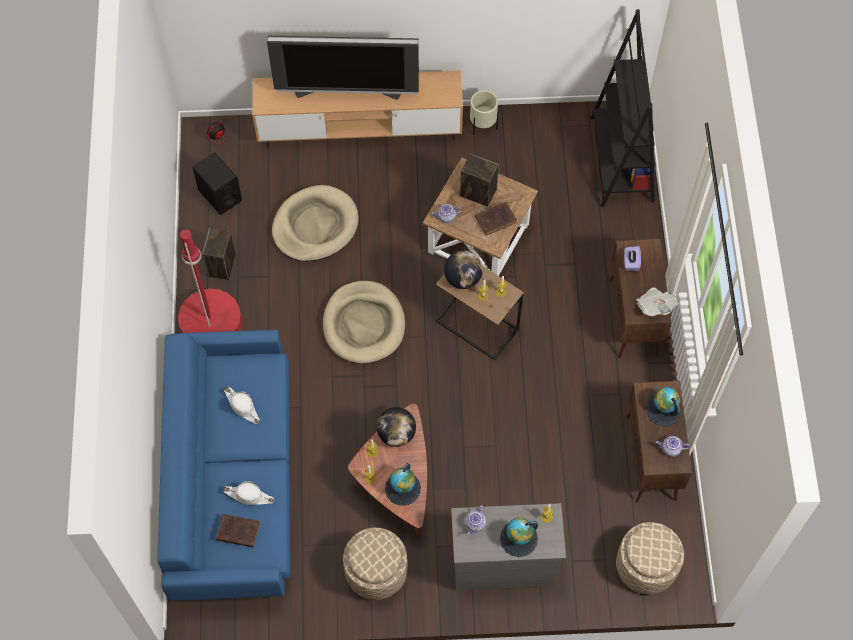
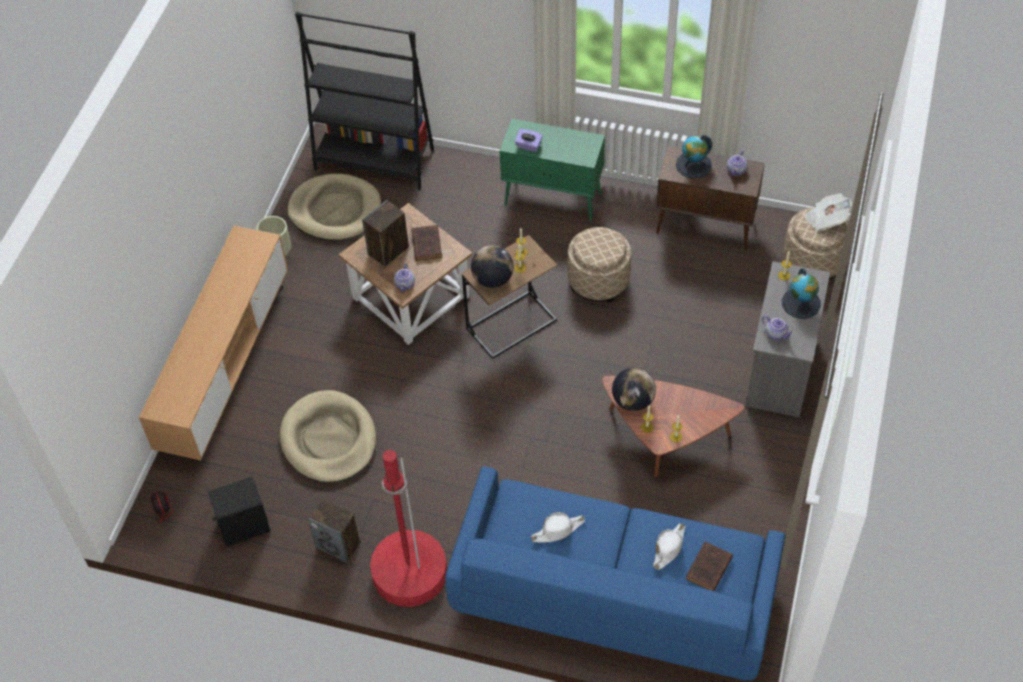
camera: 70 degrees left, 10 degrees down
television [267,36,419,100] -> none
beige dog bed [323,281,405,364] -> beige dog bed moved to [287,173,381,241]
beige ottoman [343,528,408,600] -> beige ottoman moved to [567,227,631,303]
globe [385,463,421,506] -> none
brown cabinet [610,239,671,358] -> green cabinet [500,119,605,222]
newspaper [636,287,678,316] -> newspaper moved to [804,193,852,231]

